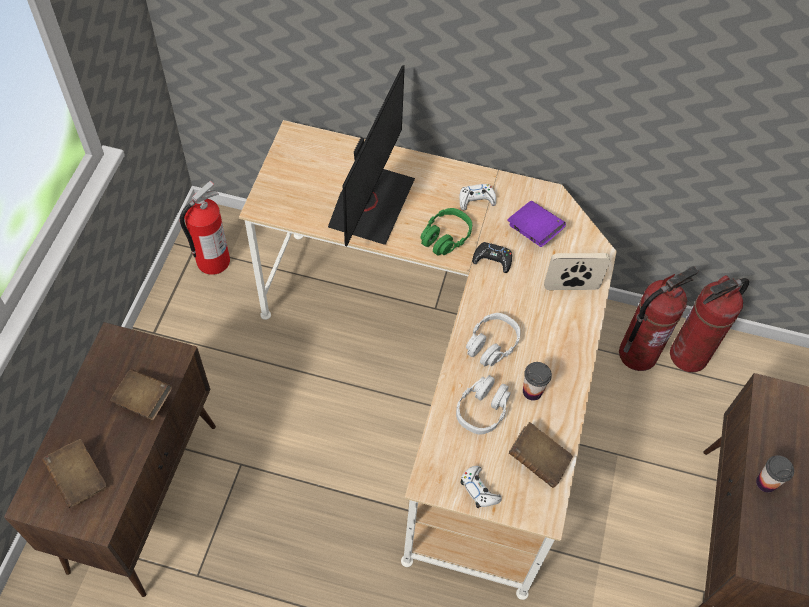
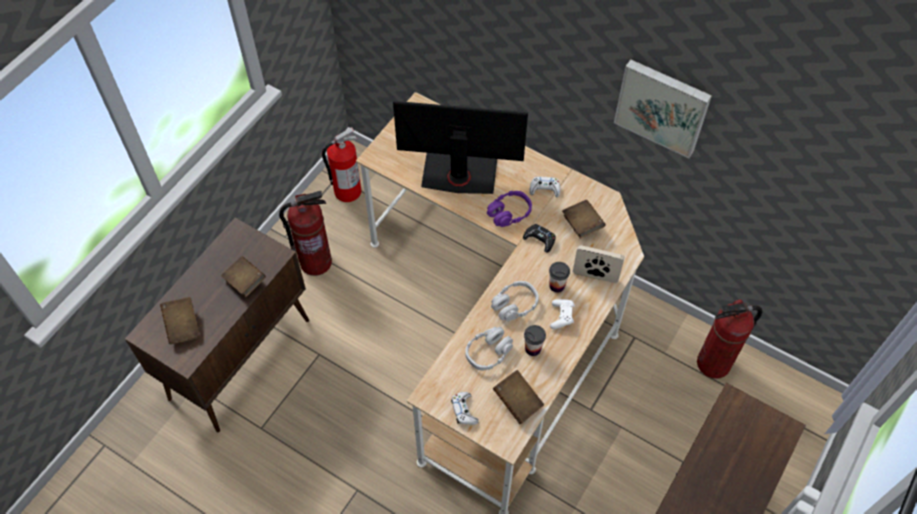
camera: 20 degrees right, 0 degrees up
monitor [328,65,415,246] -> monitor turned 120 degrees counterclockwise [393,101,528,194]
green headphones [420,208,472,256] -> purple headphones [487,191,532,227]
purple book [507,201,566,247] -> brown book [562,200,606,239]
fire extinguisher [619,266,698,371] -> fire extinguisher moved to [279,191,332,276]
cup [756,455,794,493] -> cup moved to [549,262,570,293]
none -> white game controller [550,299,575,330]
none -> picture [614,59,712,158]

